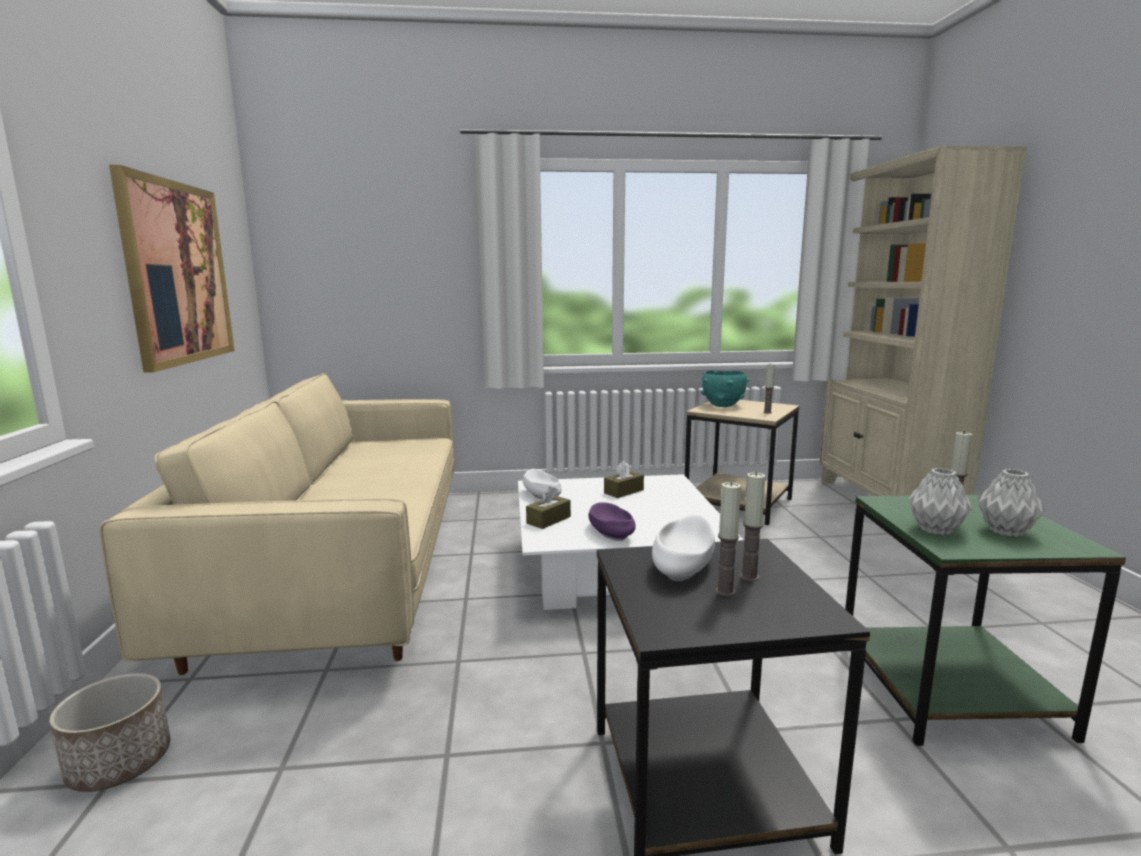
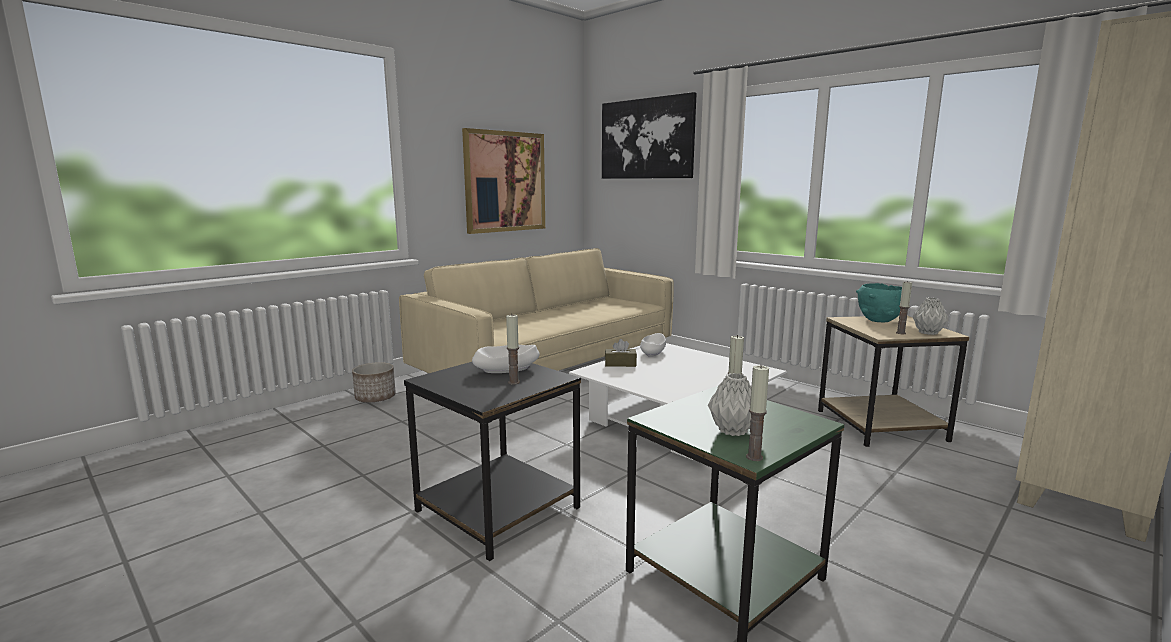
camera: 50 degrees right, 0 degrees up
purple bowl [588,502,636,541] -> none
brown tissue box [604,461,644,498] -> none
candle [716,482,741,596] -> candle moved to [746,366,769,461]
grey vase [908,468,972,535] -> grey vase moved to [913,298,949,335]
none -> picture [602,92,697,179]

